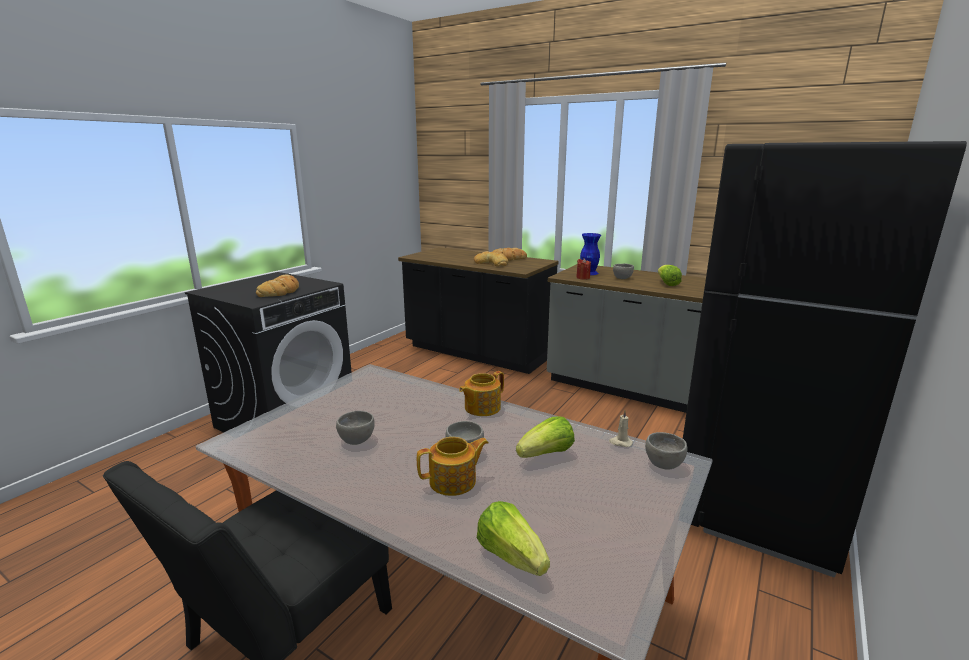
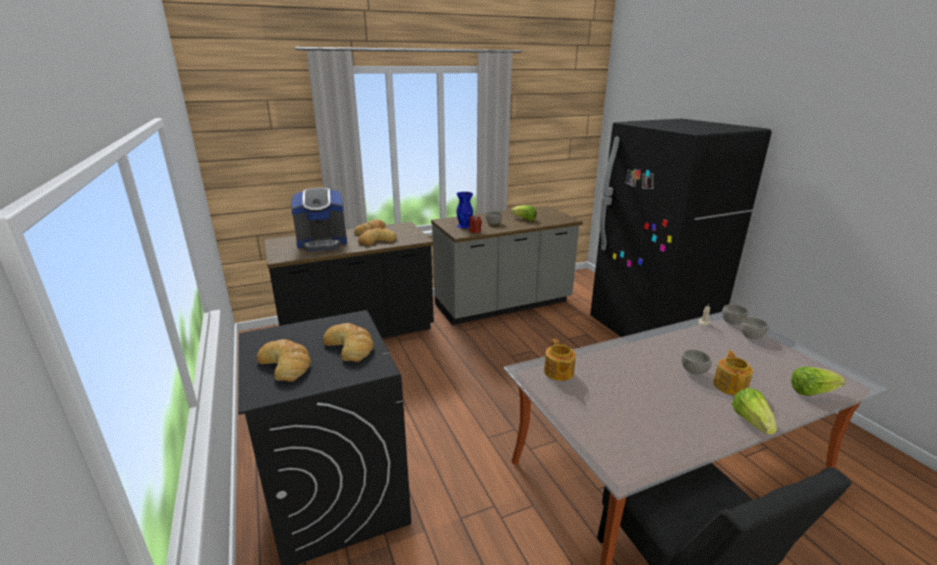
camera: 55 degrees left, 5 degrees up
grey bowl [336,410,375,445] -> grey bowl moved to [741,317,769,339]
teapot [459,371,504,416] -> teapot moved to [544,339,576,381]
lettuce [516,417,575,458] -> lettuce moved to [732,388,777,435]
none -> bread [257,339,311,382]
none -> coffee machine [291,188,347,251]

